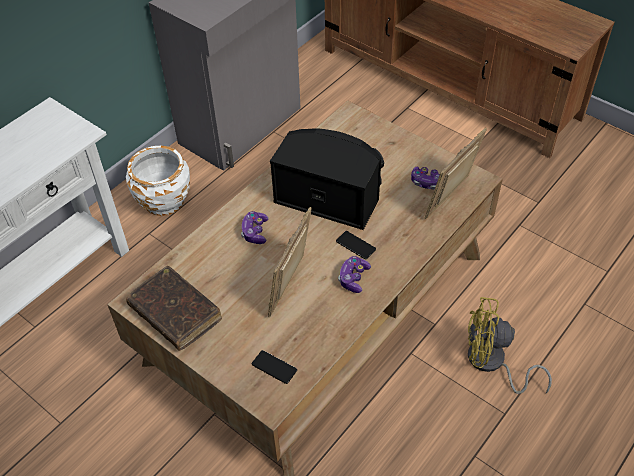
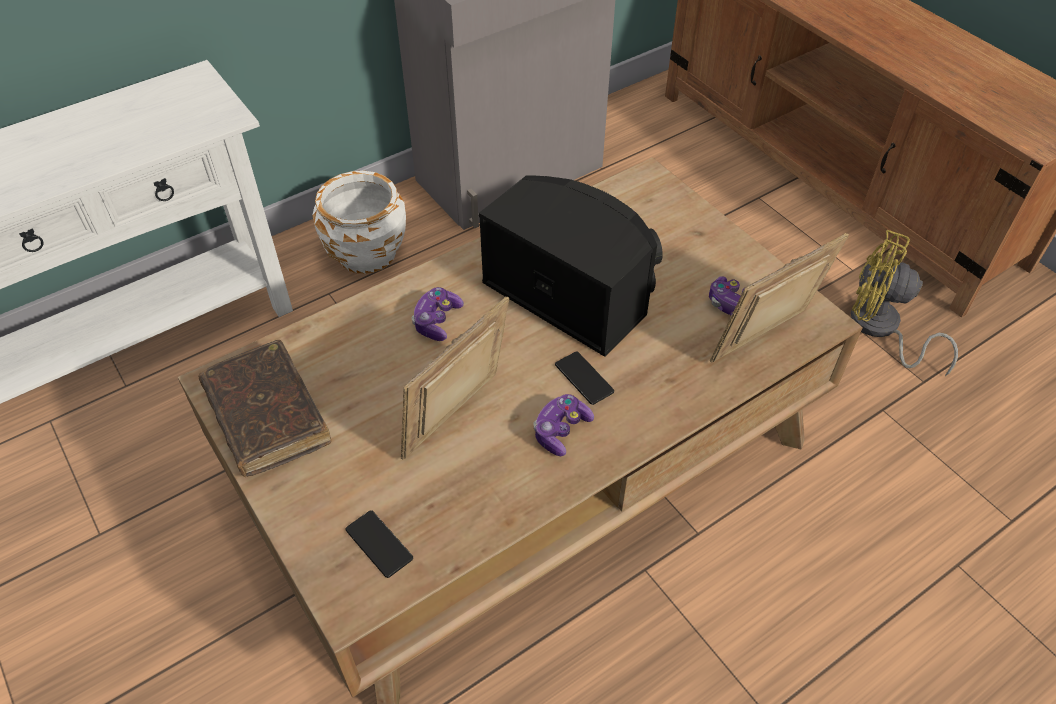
camera: 15 degrees right, 0 degrees up
yellow fan [468,297,552,394] -> yellow fan moved to [851,230,958,376]

